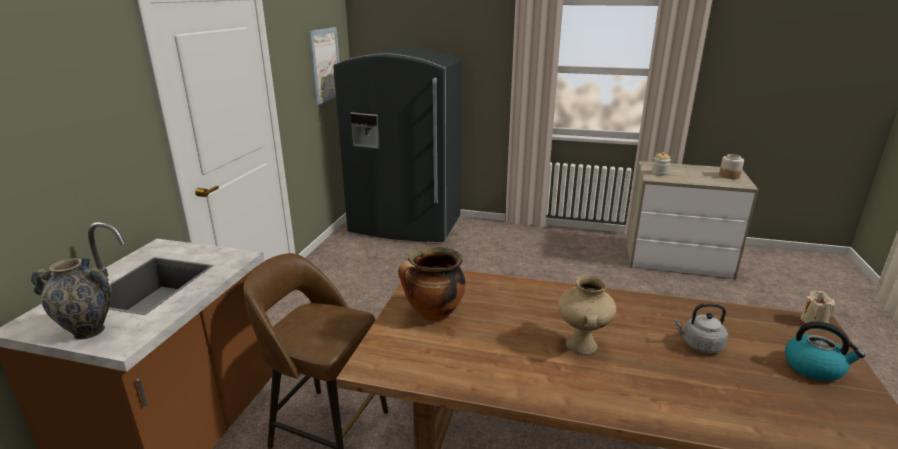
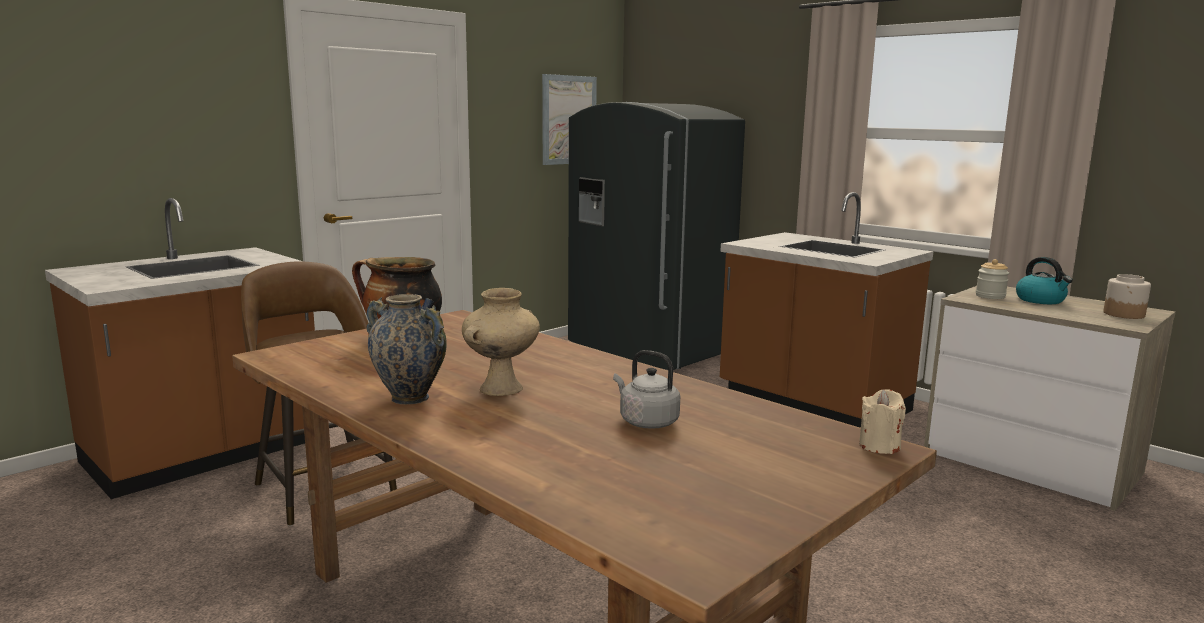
camera: 30 degrees right, 10 degrees down
vase [31,258,112,340] -> vase moved to [366,294,447,404]
kettle [785,321,865,381] -> kettle moved to [1016,257,1073,304]
none -> brown counter [720,192,934,428]

